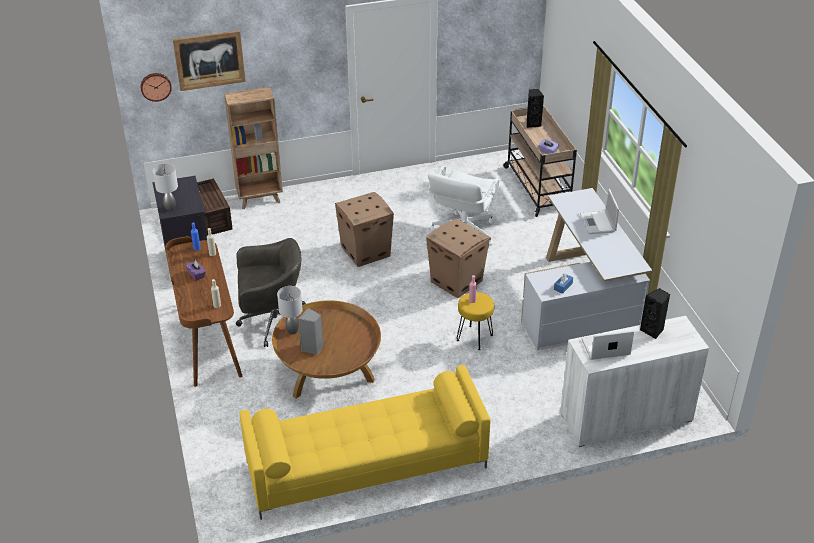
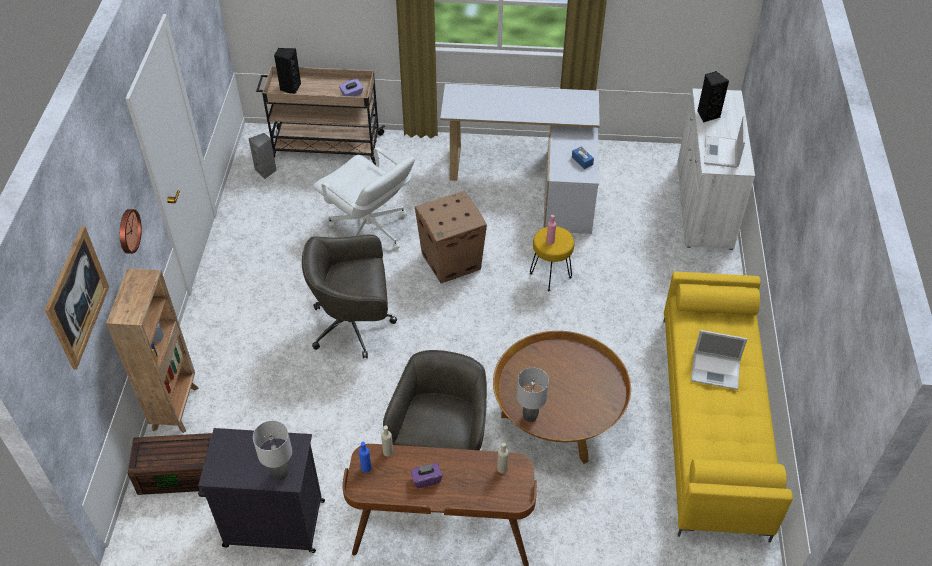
camera: 70 degrees left, 10 degrees up
wall clock [141,73,172,102] -> wall clock moved to [120,209,142,254]
grey speaker [298,308,324,355] -> grey speaker moved to [249,133,277,179]
cardboard box [335,192,394,267] -> grey office chair [302,234,397,358]
laptop [580,189,619,234] -> laptop moved to [691,330,747,390]

